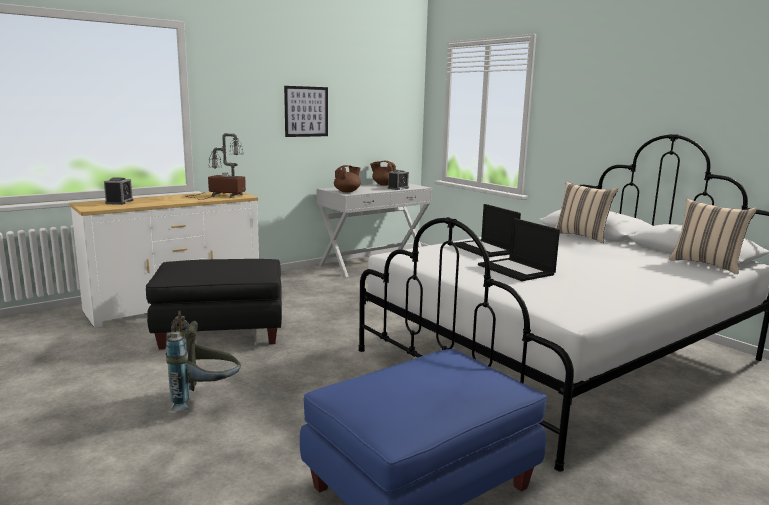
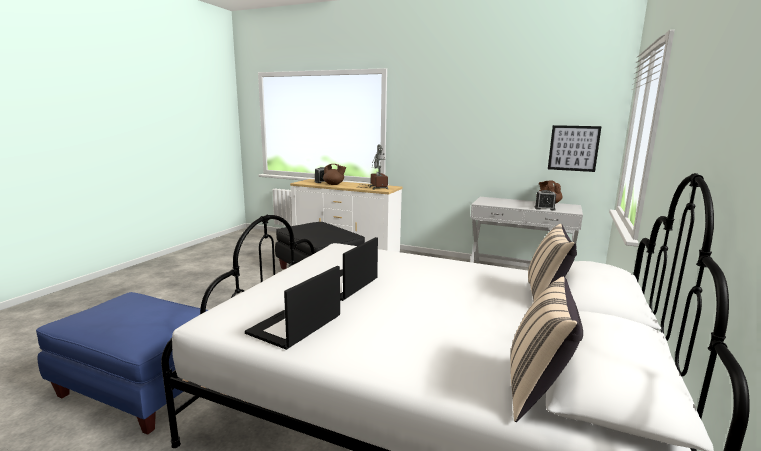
camera: 60 degrees right, 0 degrees up
grey backpack [166,310,241,411] -> none
picture [284,86,328,137] -> picture moved to [548,125,602,172]
brown teapot [334,165,361,192] -> brown teapot moved to [323,164,346,185]
laptop [454,204,521,257] -> laptop moved to [245,266,340,350]

